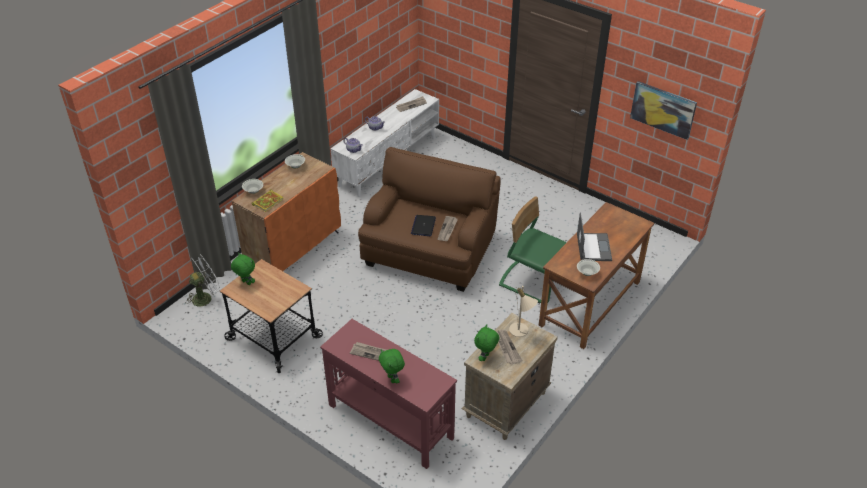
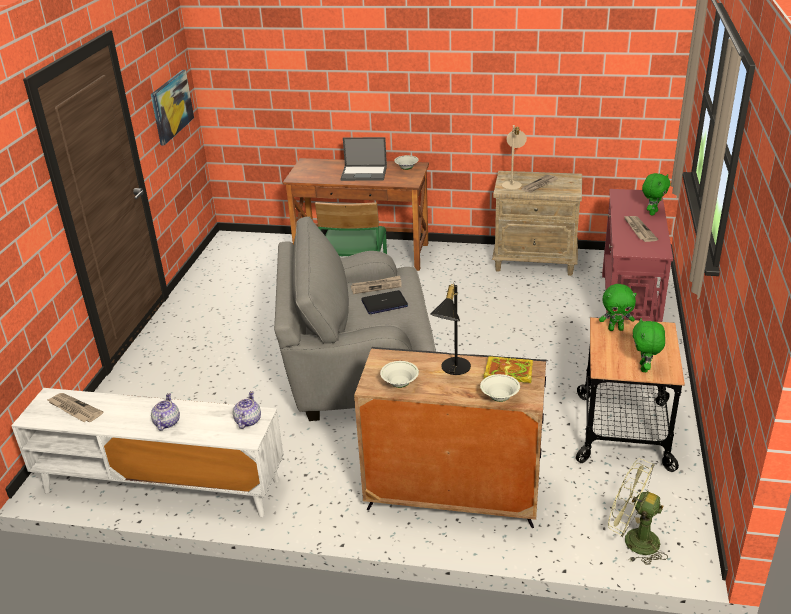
camera: 115 degrees left, 10 degrees down
white fan [185,257,220,307] -> green fan [608,458,668,565]
orange cabinet [232,152,341,271] -> black cabinet [354,347,546,528]
brown armchair [358,147,501,292] -> grey armchair [274,217,436,421]
green plush toy [474,324,499,361] -> green plush toy moved to [599,284,637,331]
laptop [577,212,612,261] -> laptop turned 150 degrees counterclockwise [341,137,387,181]
none -> black table lamp [431,284,471,375]

